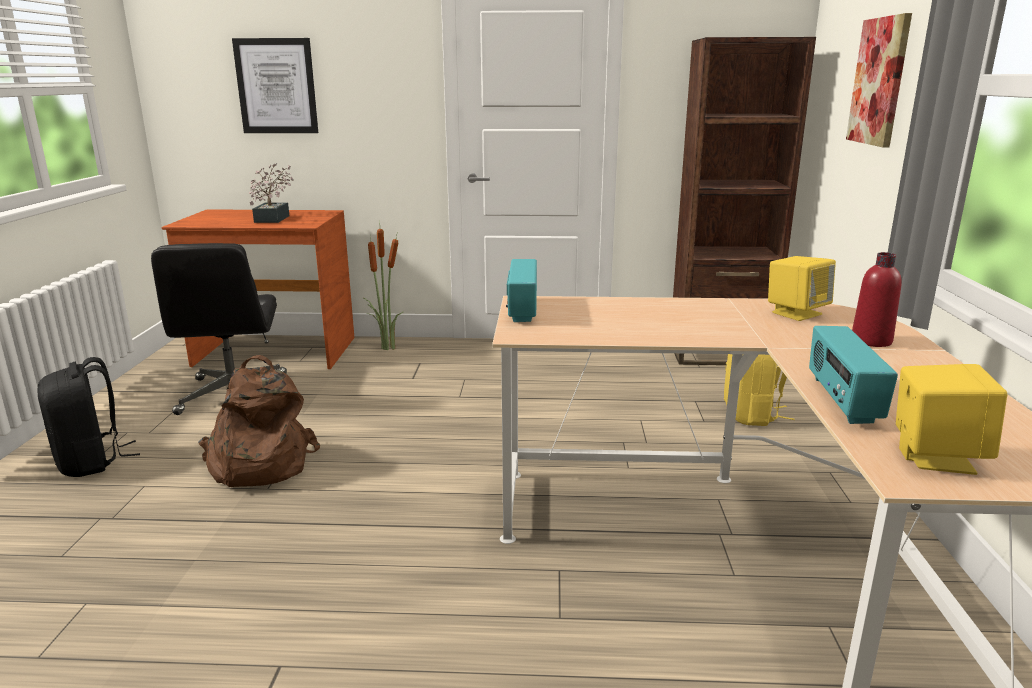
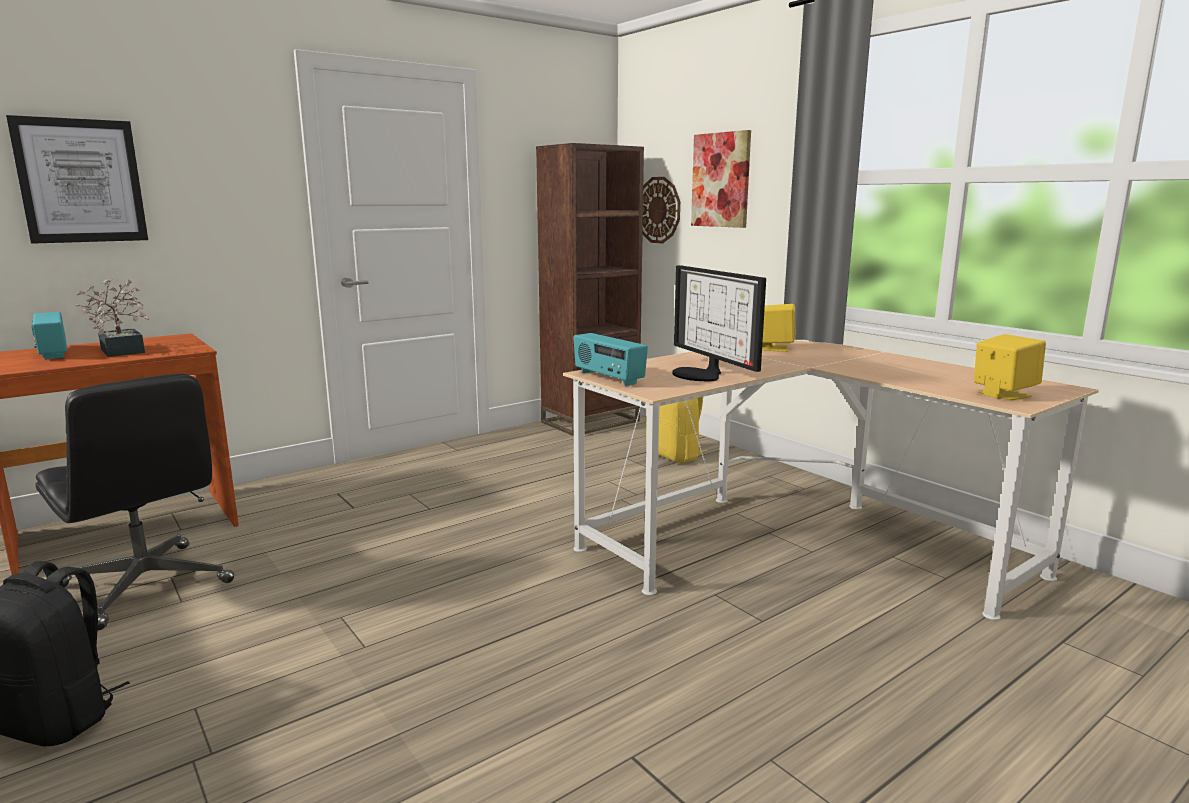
camera: 40 degrees left, 5 degrees down
brown backpack [198,355,320,487] -> none
potted plant [364,229,403,350] -> none
radio [809,326,898,424] -> radio moved to [31,312,67,360]
red bottle [852,252,902,347] -> none
none -> wall clock [642,177,680,244]
none -> monitor [672,265,766,381]

